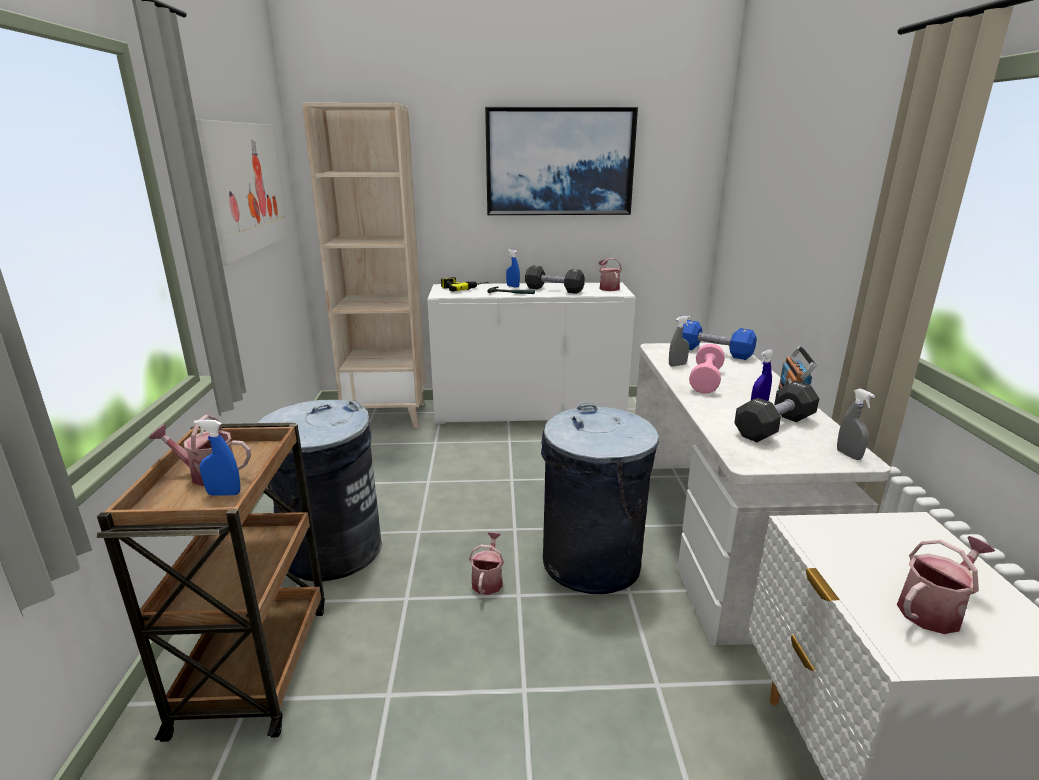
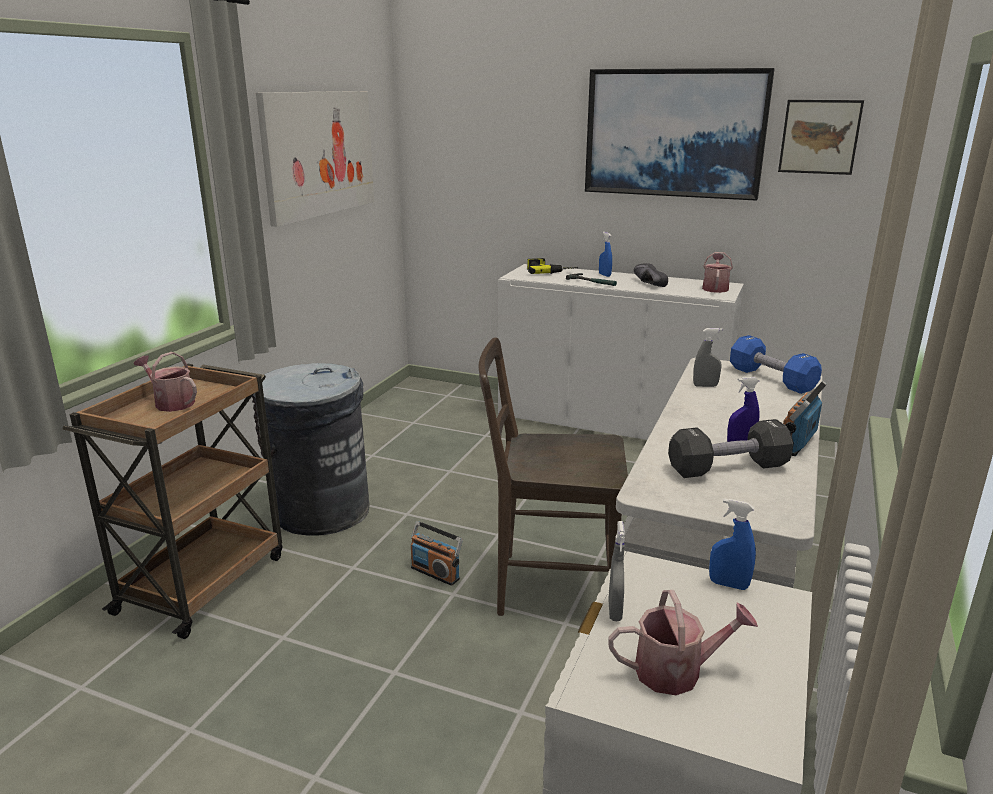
camera: 25 degrees right, 0 degrees up
blue spray bottle [194,420,241,496] -> blue spray bottle moved to [709,498,756,590]
beige bookcase [302,103,426,428] -> none
watering can [469,532,504,595] -> radio [411,521,463,586]
black dumbbell [525,266,585,294] -> black shoe [634,263,668,287]
grey trash can [541,403,659,594] -> brown chair [479,338,628,616]
pink dumbbell [689,344,725,394] -> none
grey spray bottle [837,389,875,460] -> grey spray bottle moved to [608,521,625,621]
none -> picture [778,100,864,175]

